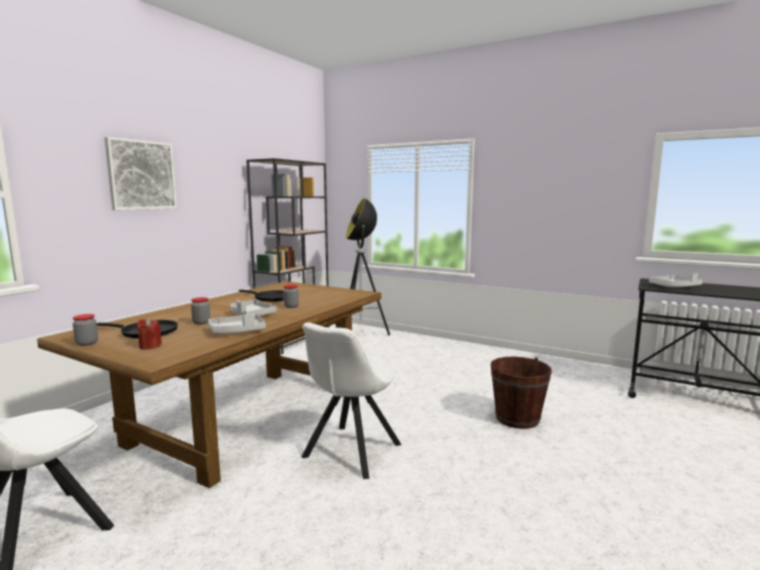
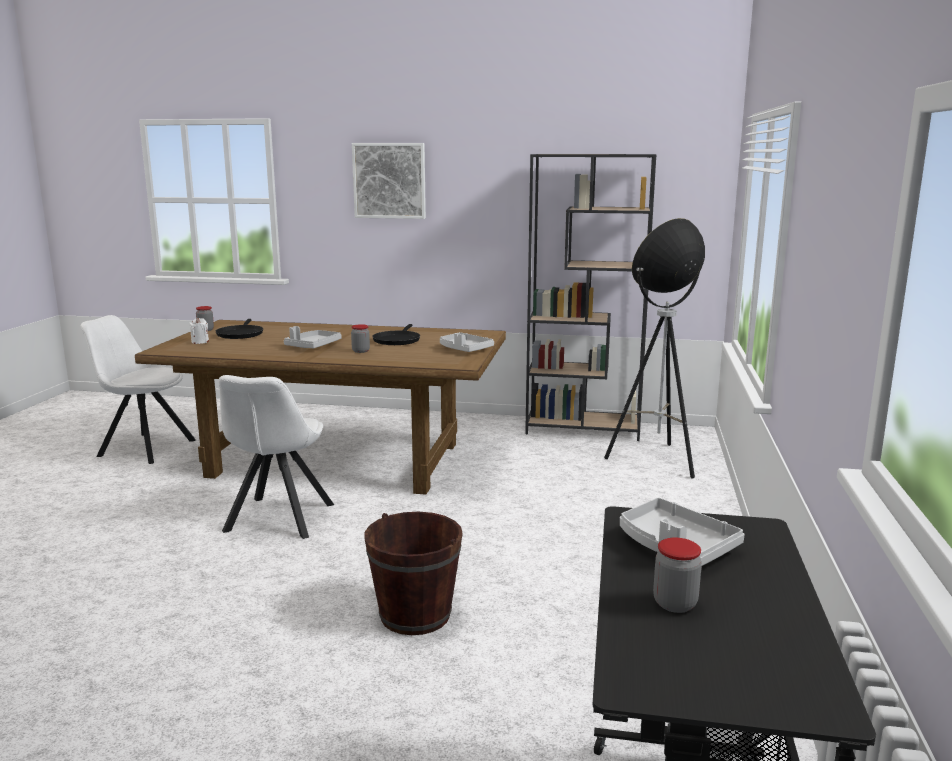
camera: 70 degrees right, 5 degrees up
red candle [137,318,162,350] -> white candle [189,318,209,344]
jar [191,297,210,325] -> jar moved to [653,537,702,613]
grey tray [208,314,266,333] -> grey tray moved to [440,332,494,352]
white chair [302,323,401,479] -> white chair turned 90 degrees counterclockwise [219,375,334,539]

